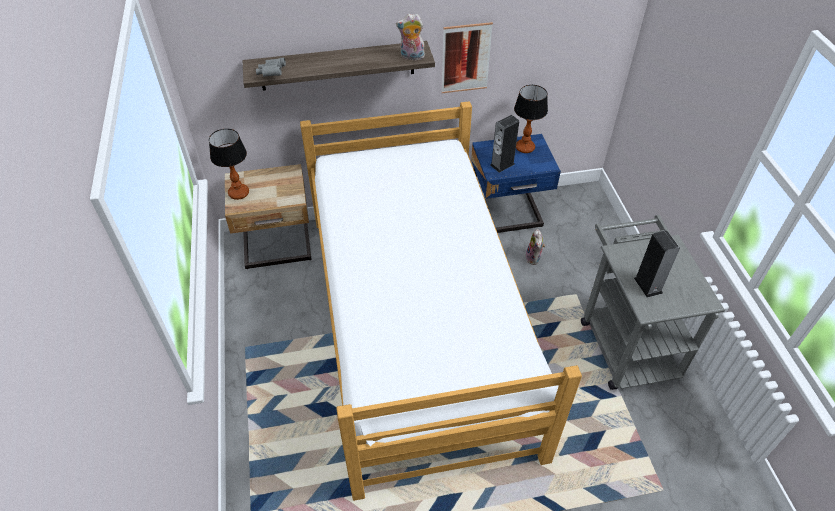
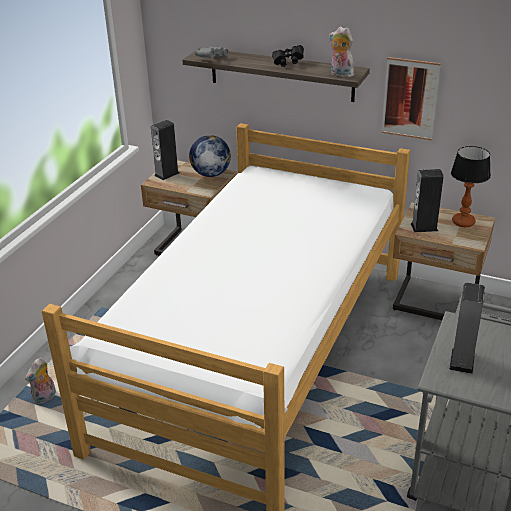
camera: 35 degrees right, 15 degrees down
table lamp [209,129,249,200] -> speaker [151,120,179,180]
blue nightstand [471,134,561,233] -> beige nightstand [393,203,495,320]
plush toy [525,229,545,265] -> plush toy moved to [25,357,56,404]
none -> globe [189,135,231,177]
none -> black binoculars [272,45,304,67]

